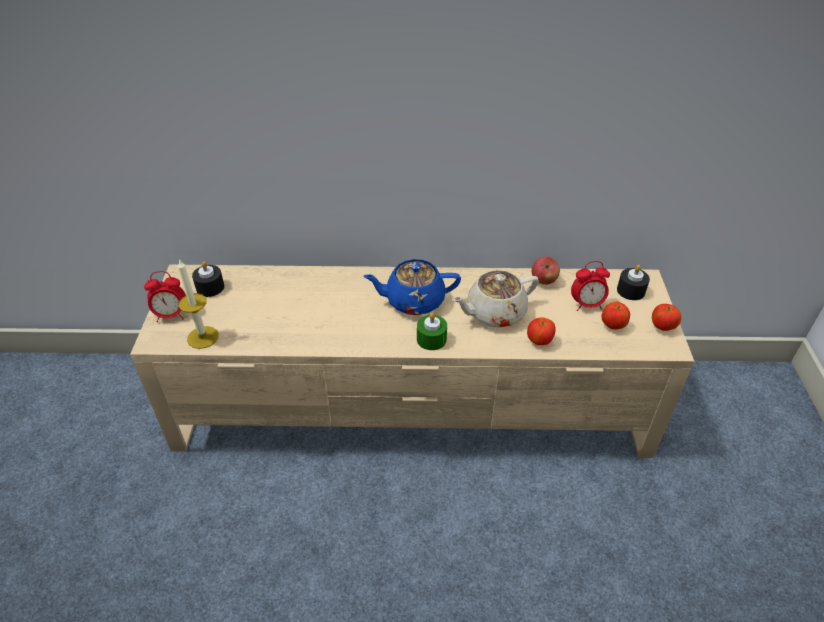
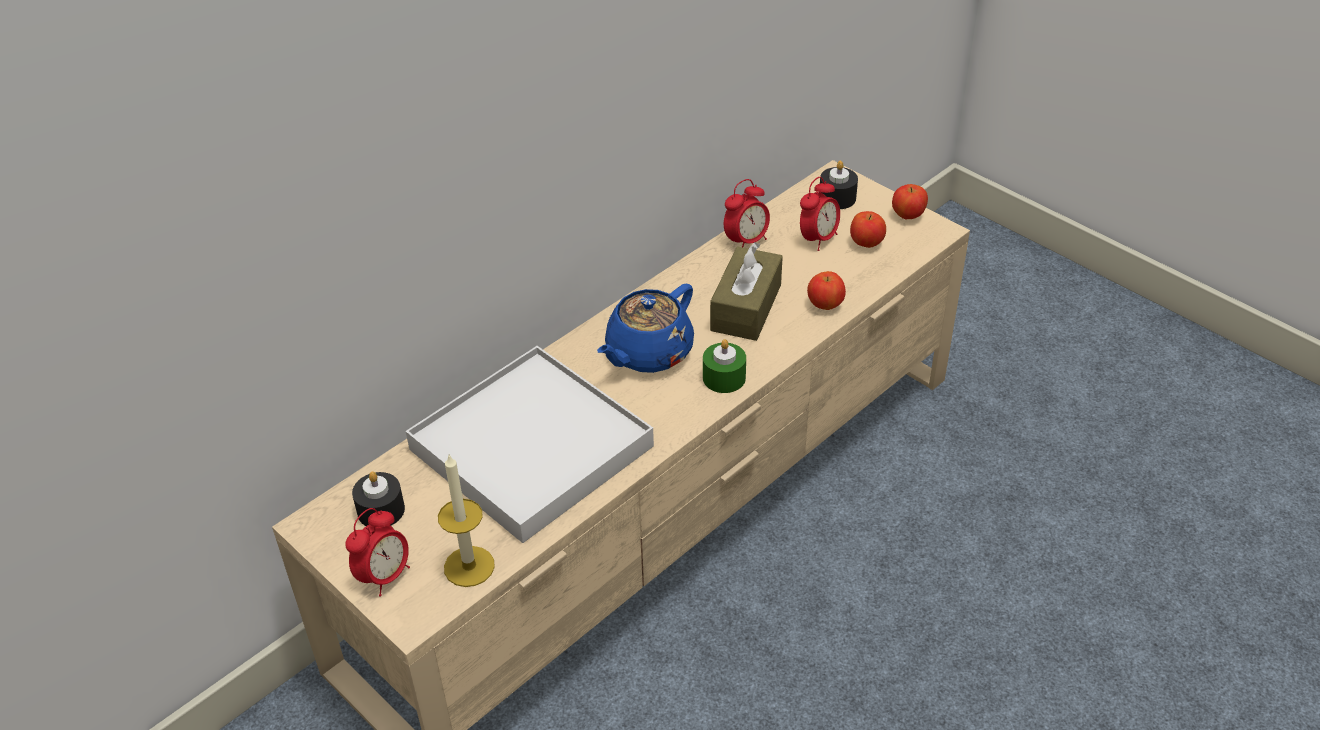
camera: 45 degrees left, 0 degrees up
beige teapot [452,270,539,327] -> brown tissue box [710,242,783,341]
apple [532,257,560,285] -> alarm clock [724,179,770,247]
none -> white tray [406,346,654,543]

